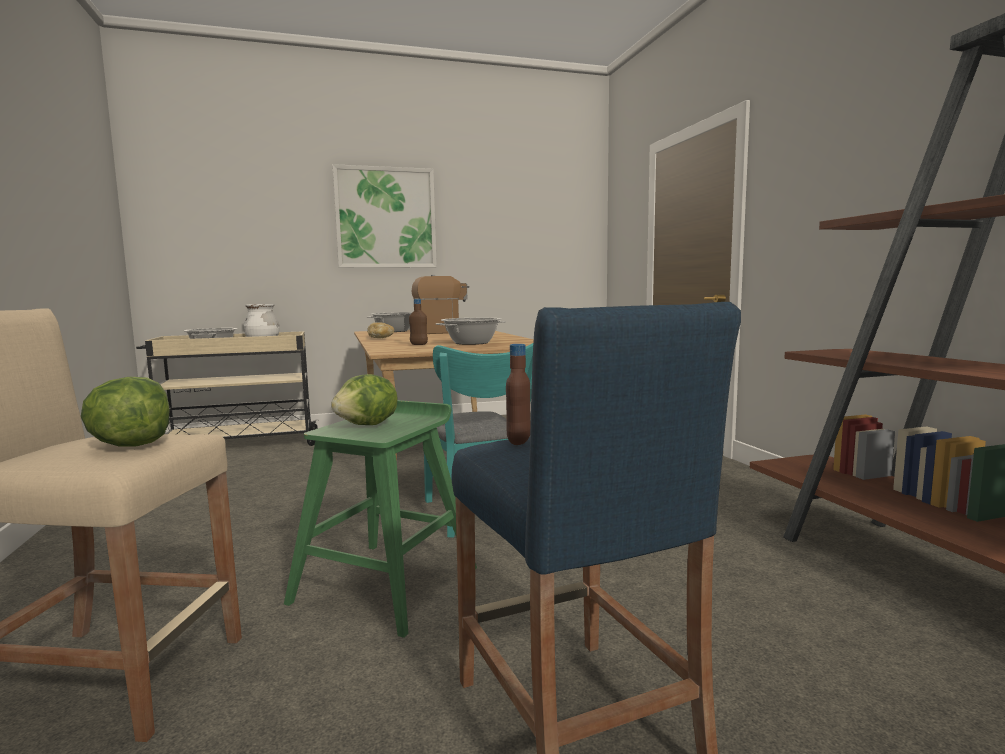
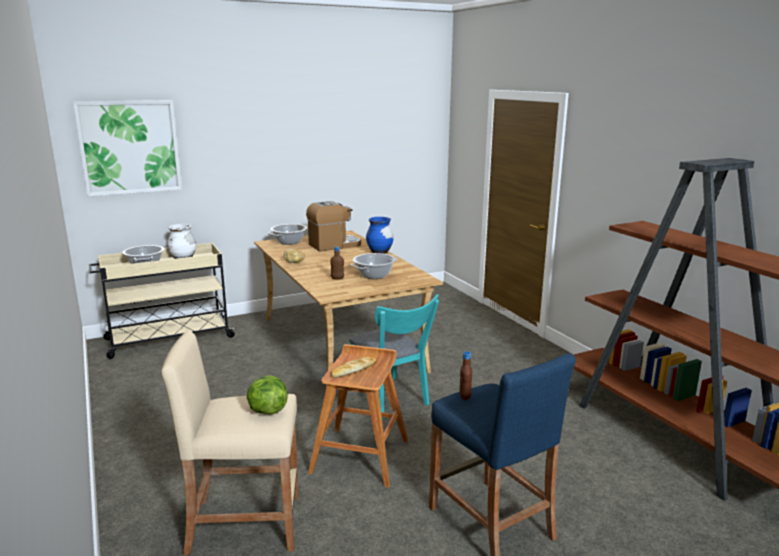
camera: 10 degrees left, 10 degrees up
green stool [284,400,477,638] -> brown stool [308,344,408,488]
lettuce [331,374,398,425] -> bread [331,356,377,378]
picture [333,164,437,268] -> picture moved to [73,100,182,197]
none -> blue vase [366,217,394,254]

